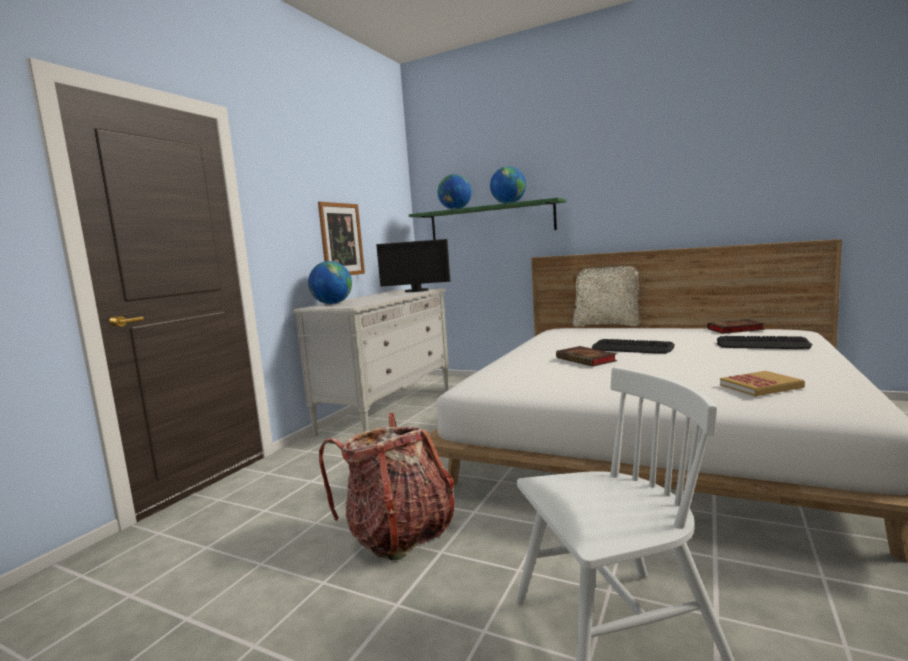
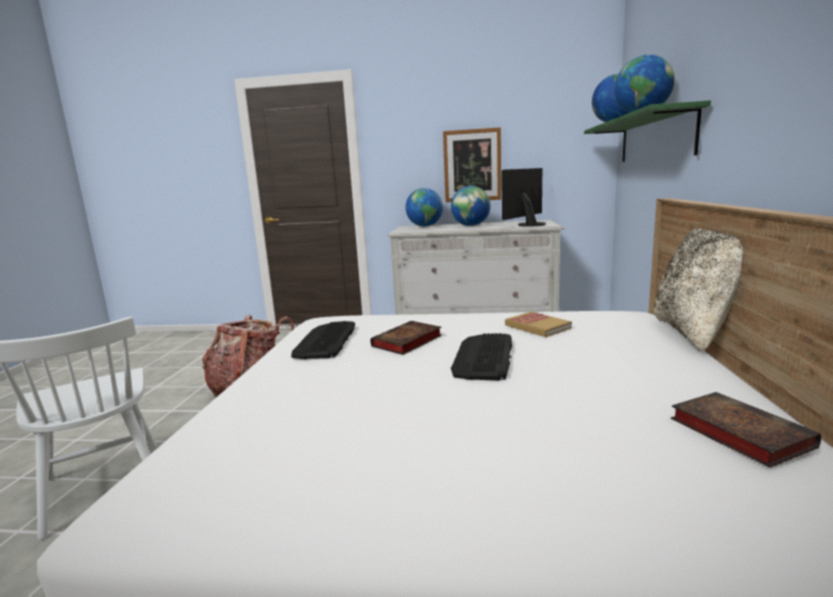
camera: 70 degrees right, 5 degrees up
monitor [376,239,451,292] -> monitor turned 60 degrees clockwise [502,168,546,227]
keyboard [717,336,812,349] -> keyboard moved to [291,321,355,359]
book [720,371,805,396] -> book moved to [505,312,572,337]
none -> globe [451,186,490,226]

